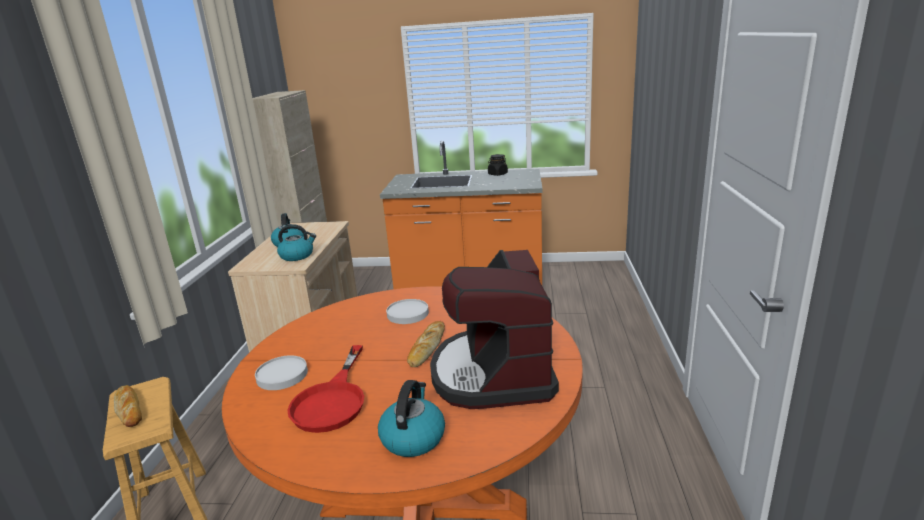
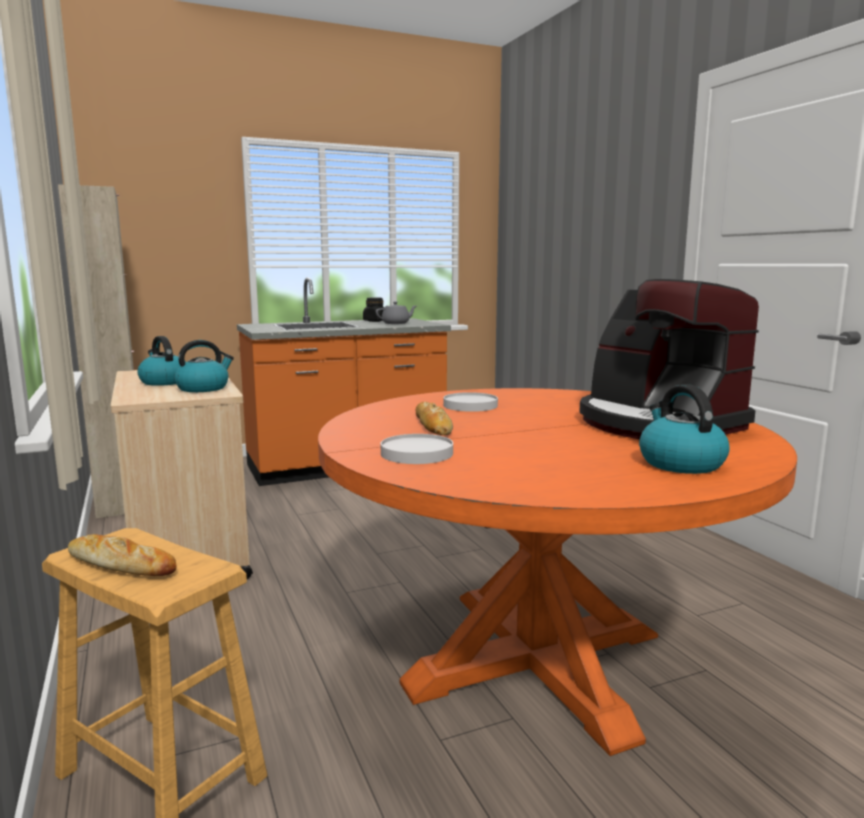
camera: 30 degrees left, 10 degrees down
red frying pan [287,345,364,433] -> none
bread [407,321,445,367] -> bread moved to [416,402,453,435]
none -> grey teapot [376,301,416,324]

